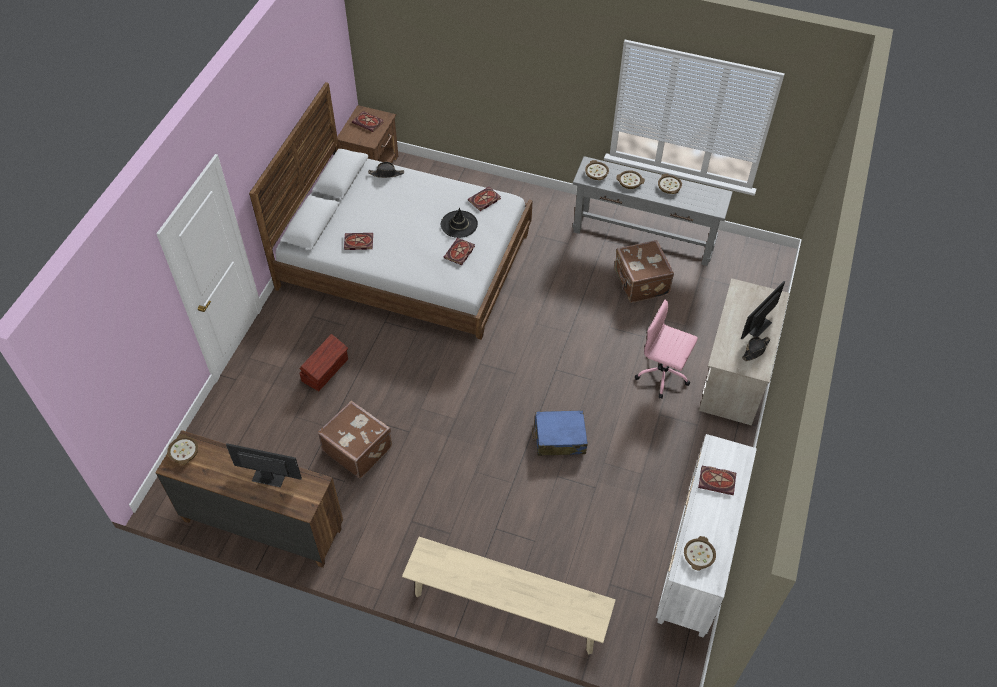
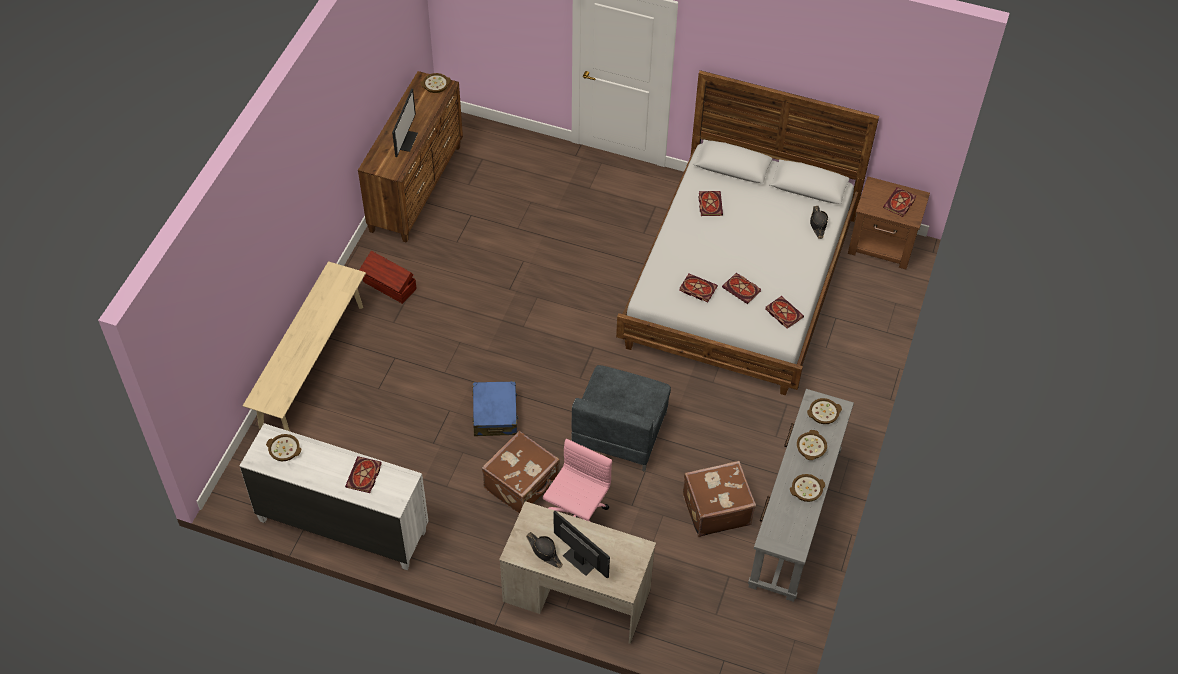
camera: 90 degrees right, 0 degrees up
brown storage box [299,334,348,391] -> brown storage box moved to [359,251,417,304]
brown suitcase [318,401,392,478] -> brown suitcase moved to [482,431,560,514]
black hat [441,208,478,238] -> book [722,273,761,304]
none -> grey armchair [571,365,671,472]

